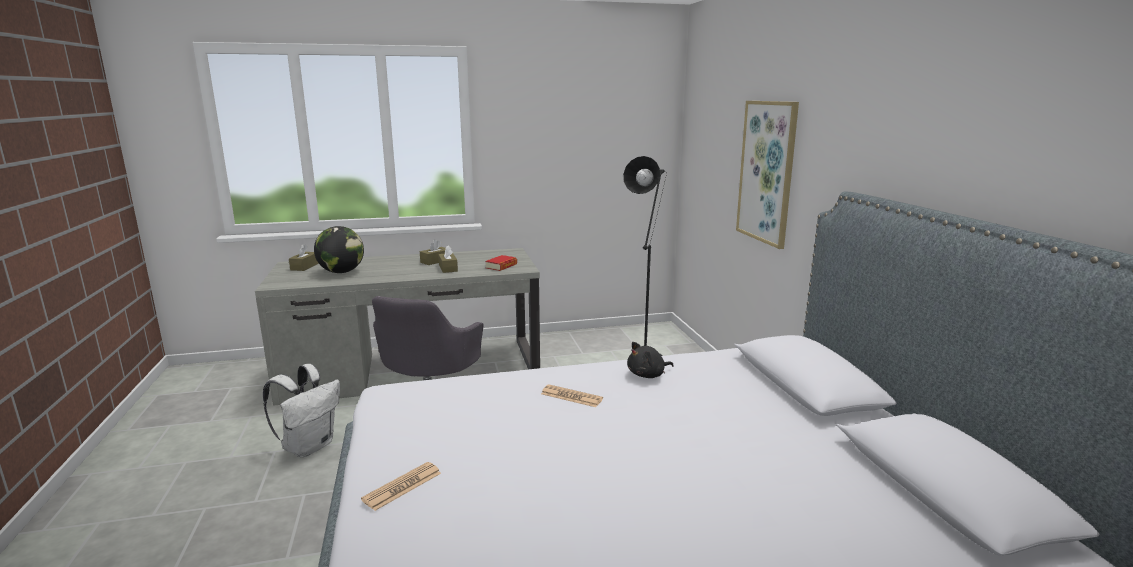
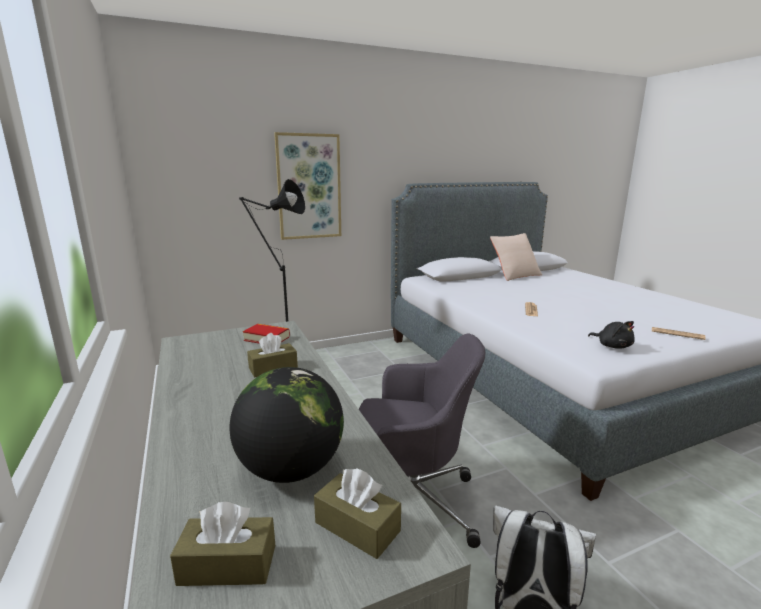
camera: 100 degrees left, 0 degrees up
brown tissue box [420,239,446,265] -> brown tissue box moved to [314,469,401,559]
black plush toy [627,342,674,378] -> black plush toy moved to [588,321,635,349]
none -> beige pillow [490,233,542,281]

